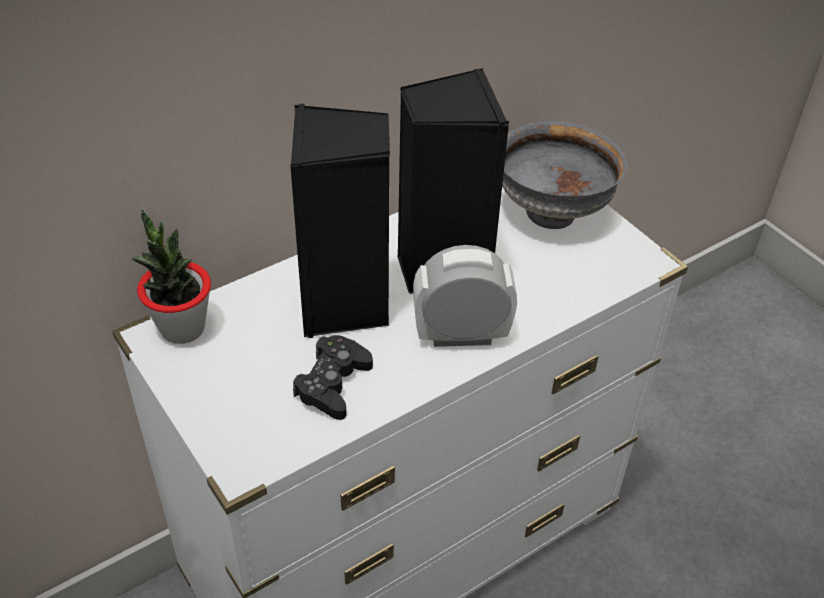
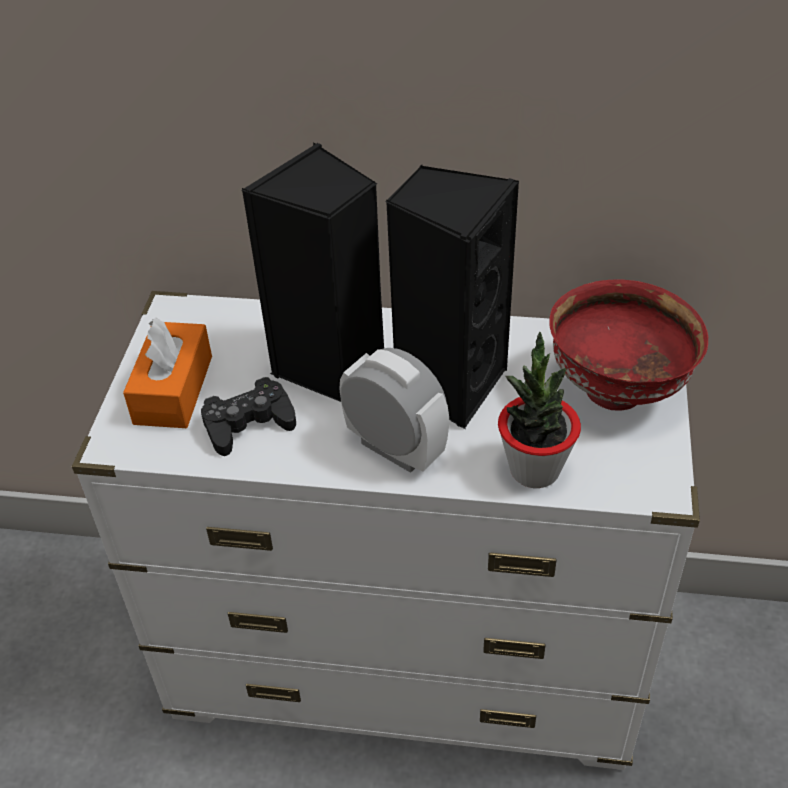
camera: 45 degrees right, 0 degrees up
potted plant [131,209,211,344] -> potted plant moved to [498,332,581,488]
grey bowl [502,121,627,229] -> red bowl [549,280,708,411]
none -> orange tissue box [123,318,212,428]

